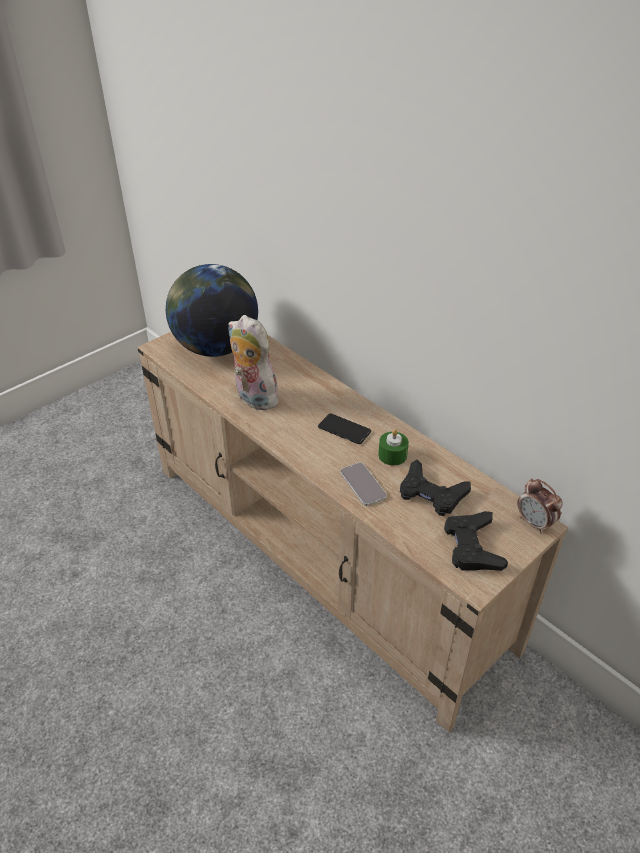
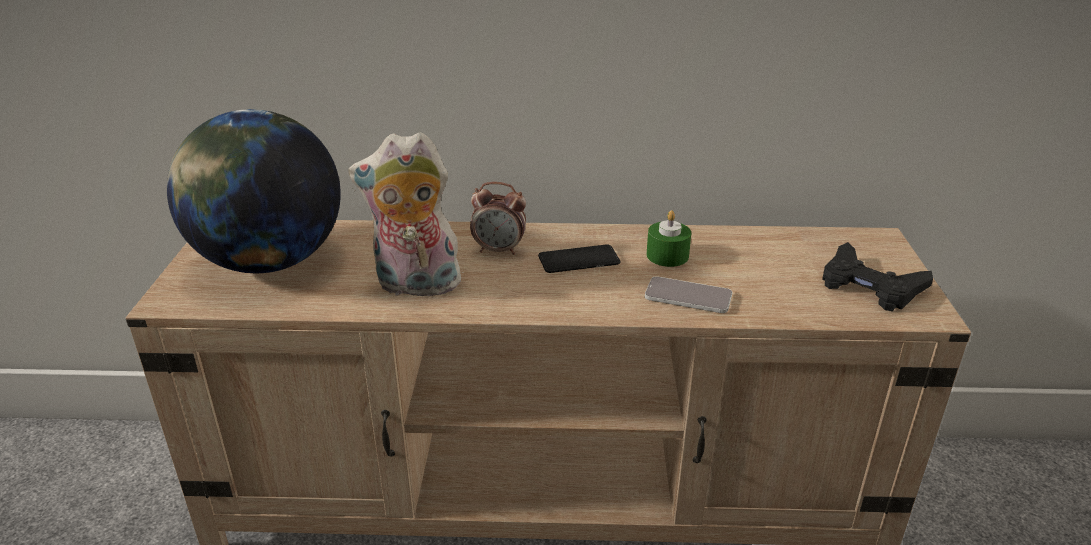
camera: 45 degrees left, 10 degrees down
black game controller [400,460,471,516] -> none
alarm clock [517,478,563,534] -> alarm clock moved to [470,182,526,255]

